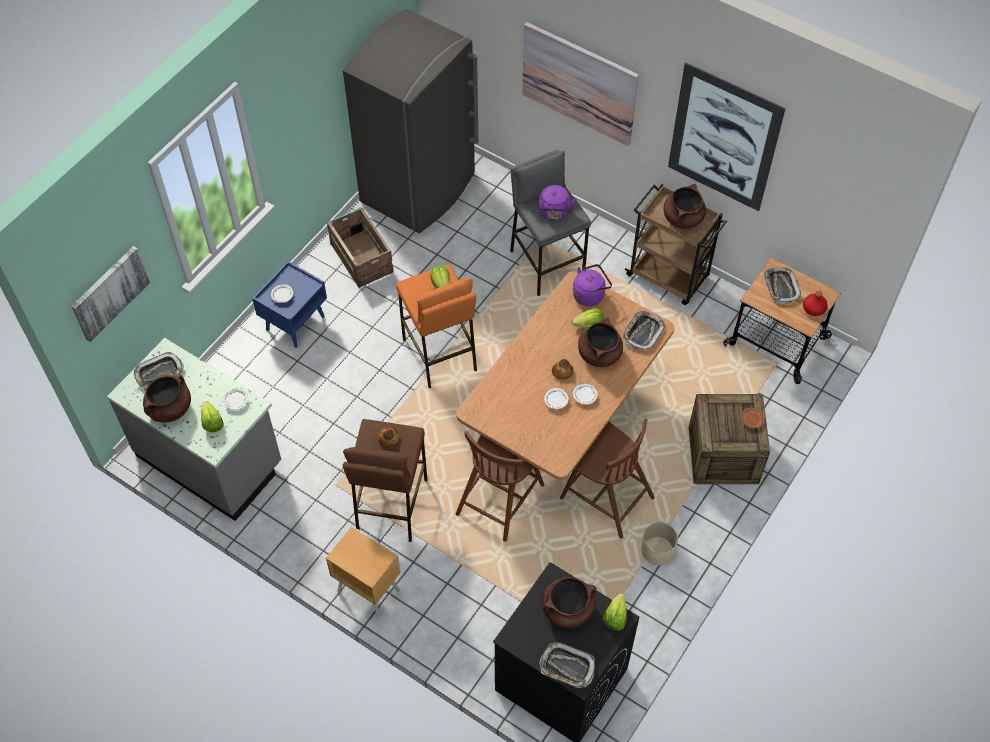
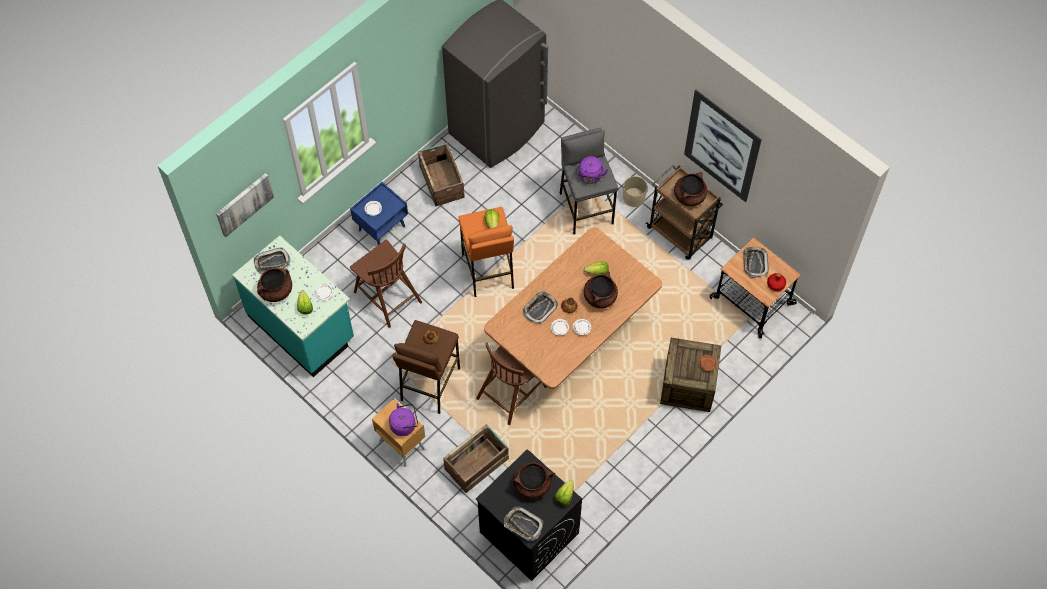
camera: 10 degrees right, 5 degrees up
grey counter [107,338,281,521] -> turquoise counter [233,236,354,377]
picture [522,22,639,146] -> none
brown chair [560,419,655,539] -> brown chair moved to [350,240,422,328]
purple kettle [573,264,612,306] -> purple kettle moved to [389,403,418,436]
tray [623,311,665,350] -> tray moved to [523,291,558,324]
beige planter [641,522,678,566] -> beige planter moved to [623,176,647,207]
none -> crate [443,424,509,493]

